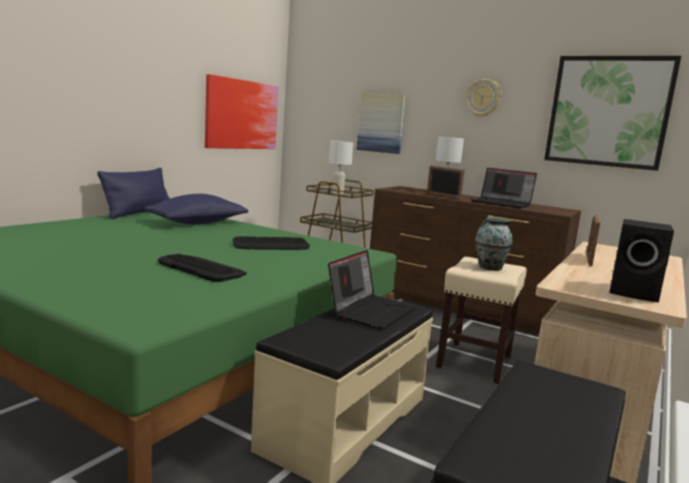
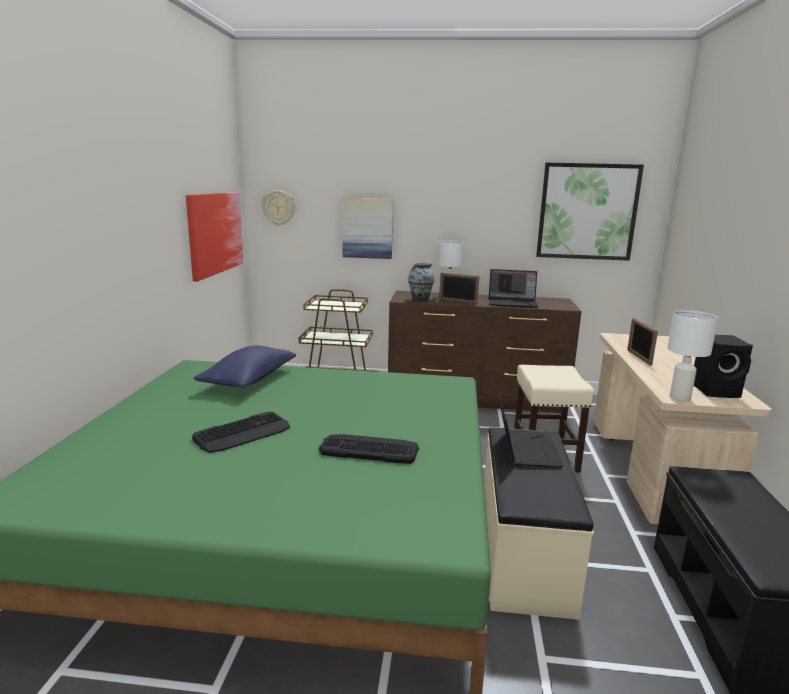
camera: 25 degrees left, 5 degrees up
blue pillow [97,168,170,219] -> none
keyboard [233,236,310,250] -> keyboard moved to [192,411,290,453]
white table lamp [329,141,354,194] -> white table lamp moved to [667,310,718,401]
wall clock [465,79,502,117] -> wall clock moved to [262,190,295,225]
vase [475,217,513,271] -> vase moved to [408,263,434,301]

